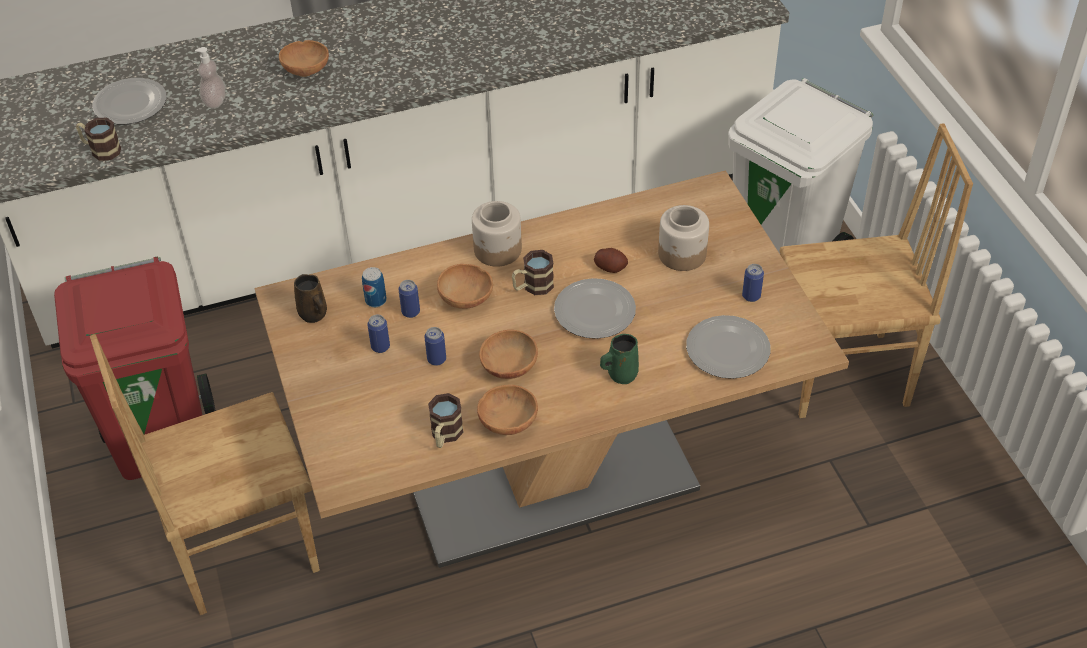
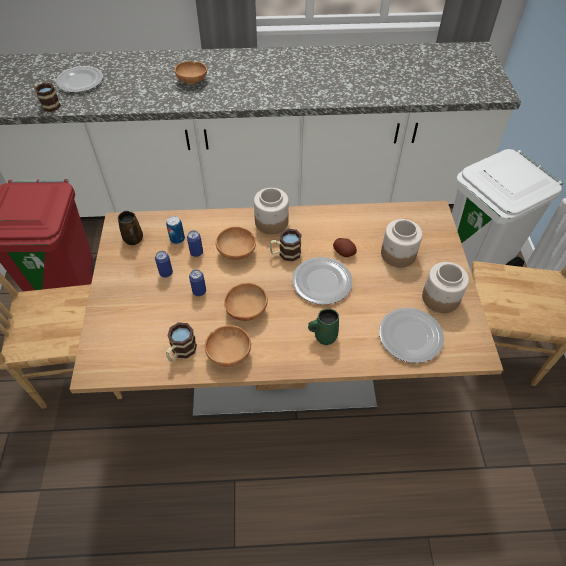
camera: 15 degrees right, 5 degrees up
soap dispenser [195,47,226,108] -> none
can [742,264,764,302] -> jar [422,262,469,313]

